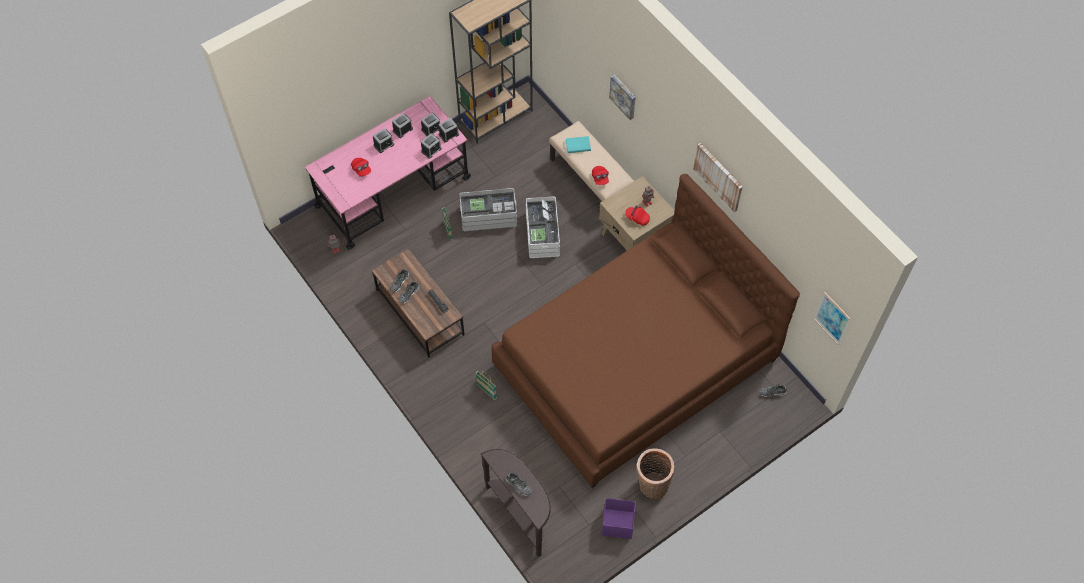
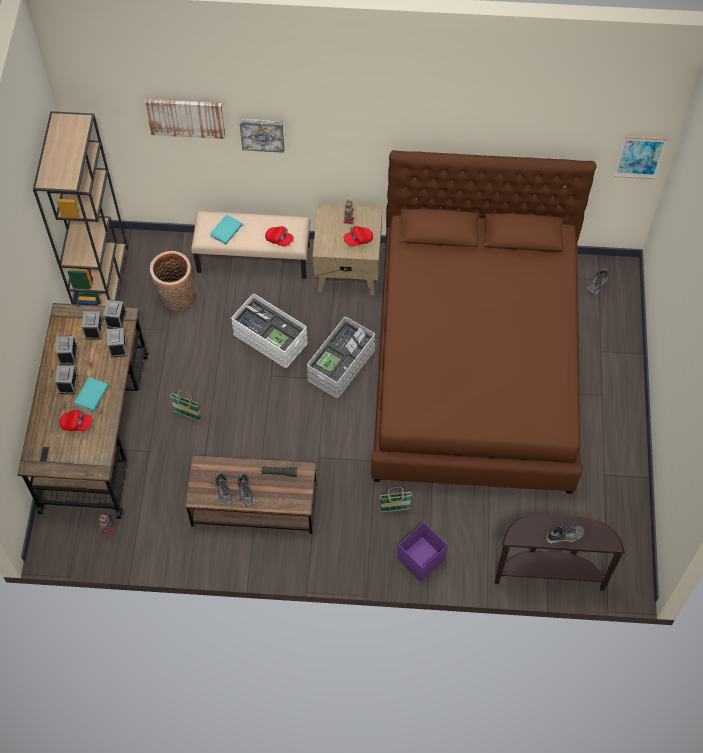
camera: 50 degrees left, 0 degrees up
pink desk [305,96,471,250] -> brown desk [18,303,149,519]
grey storage box [460,188,518,231] -> grey storage box moved to [307,317,375,398]
purple storage box [602,498,636,539] -> purple storage box moved to [397,522,448,582]
basket [636,448,675,499] -> basket moved to [150,251,195,310]
picture [693,143,743,212] -> picture moved to [145,99,225,139]
none -> turquoise book [74,377,109,412]

